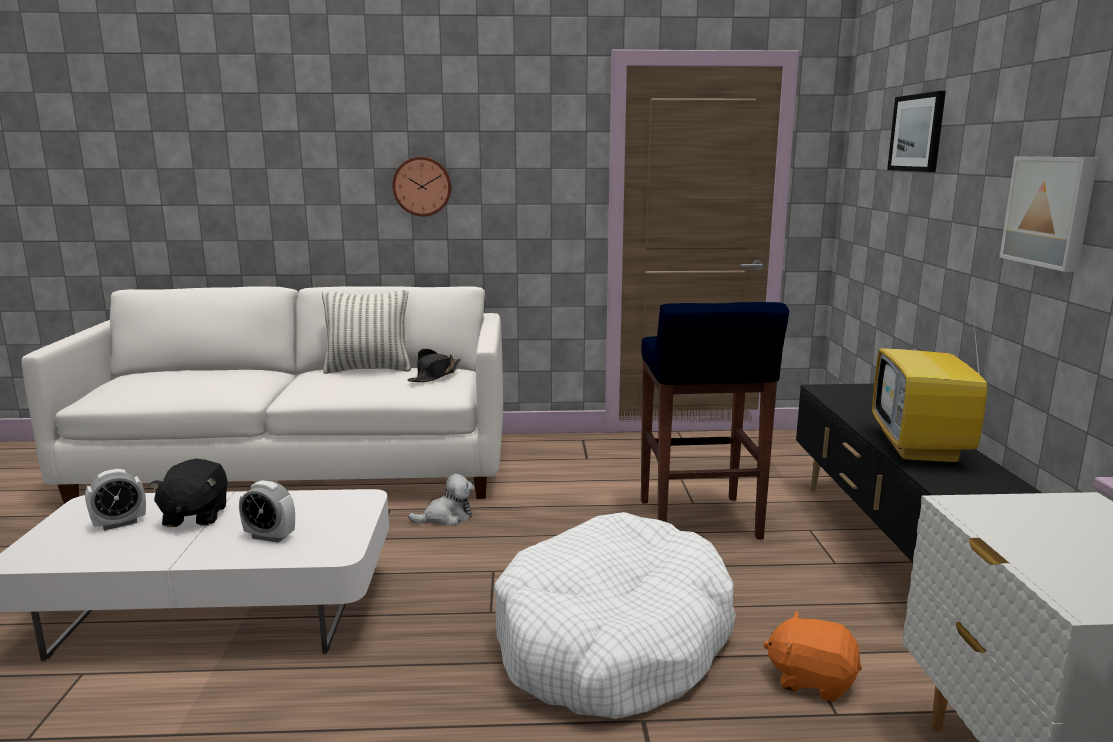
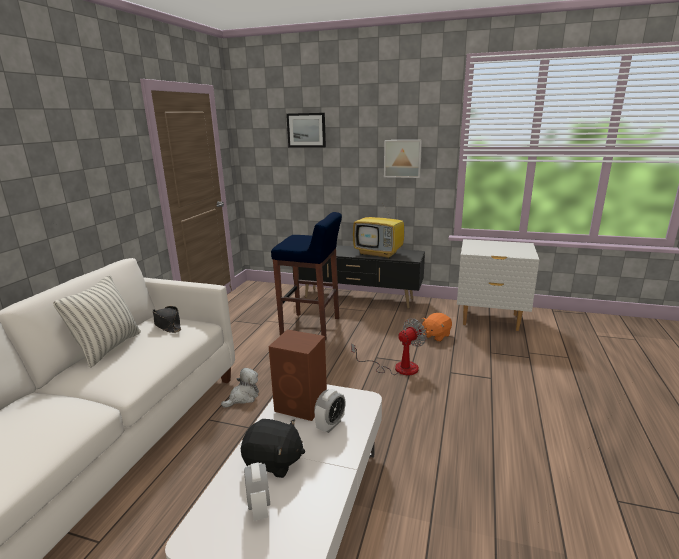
camera: 70 degrees left, 5 degrees up
wall clock [392,157,452,216] -> none
plush toy [408,474,474,526] -> plush toy turned 45 degrees clockwise [221,368,259,408]
white dog bed [494,512,736,719] -> fan [351,318,427,375]
none -> brown speaker [269,329,327,421]

